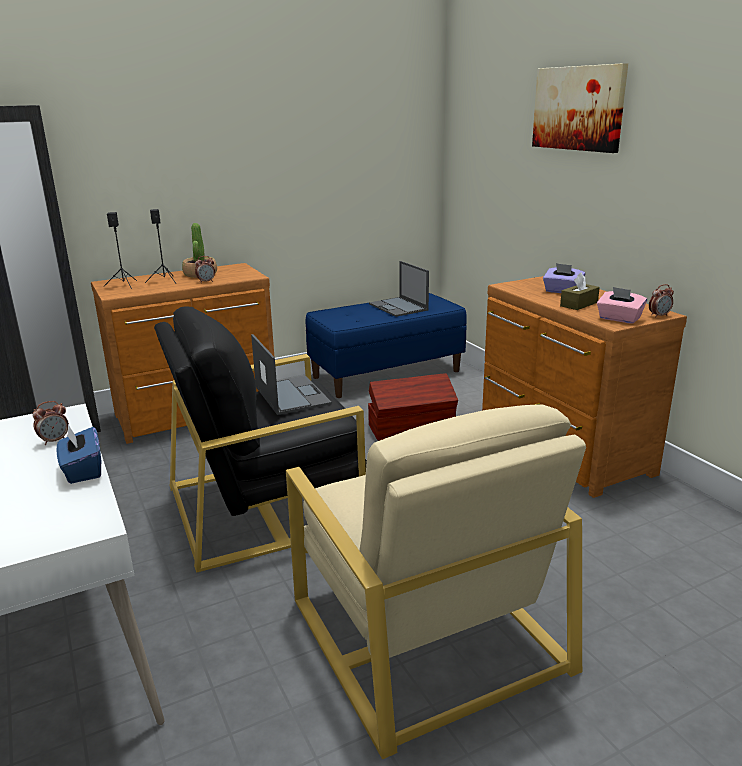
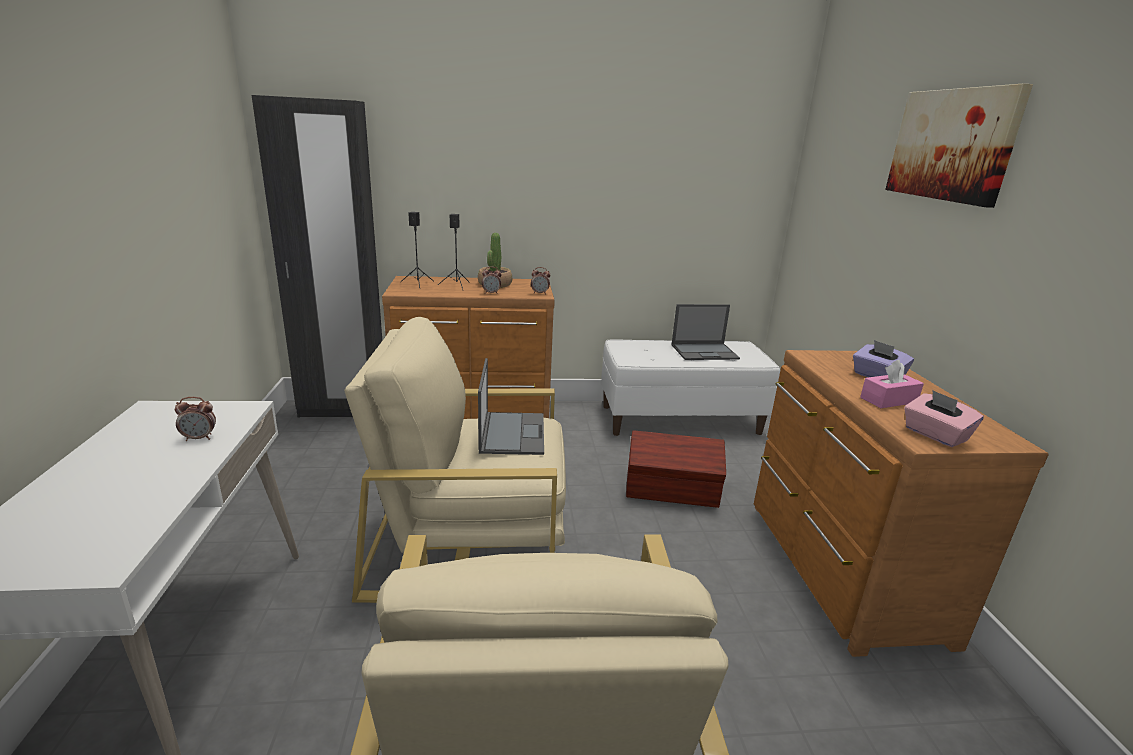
camera: 20 degrees right, 0 degrees up
blue tissue box [57,425,101,484] -> none
black armchair [154,306,367,573] -> beige armchair [344,317,566,603]
blue bench [306,293,467,398] -> white bench [601,340,780,436]
laptop [369,261,429,317] -> laptop turned 90 degrees counterclockwise [671,304,740,360]
brown tissue box [560,272,600,310] -> pink tissue box [860,360,924,408]
alarm clock [649,284,674,318] -> alarm clock moved to [531,267,550,295]

